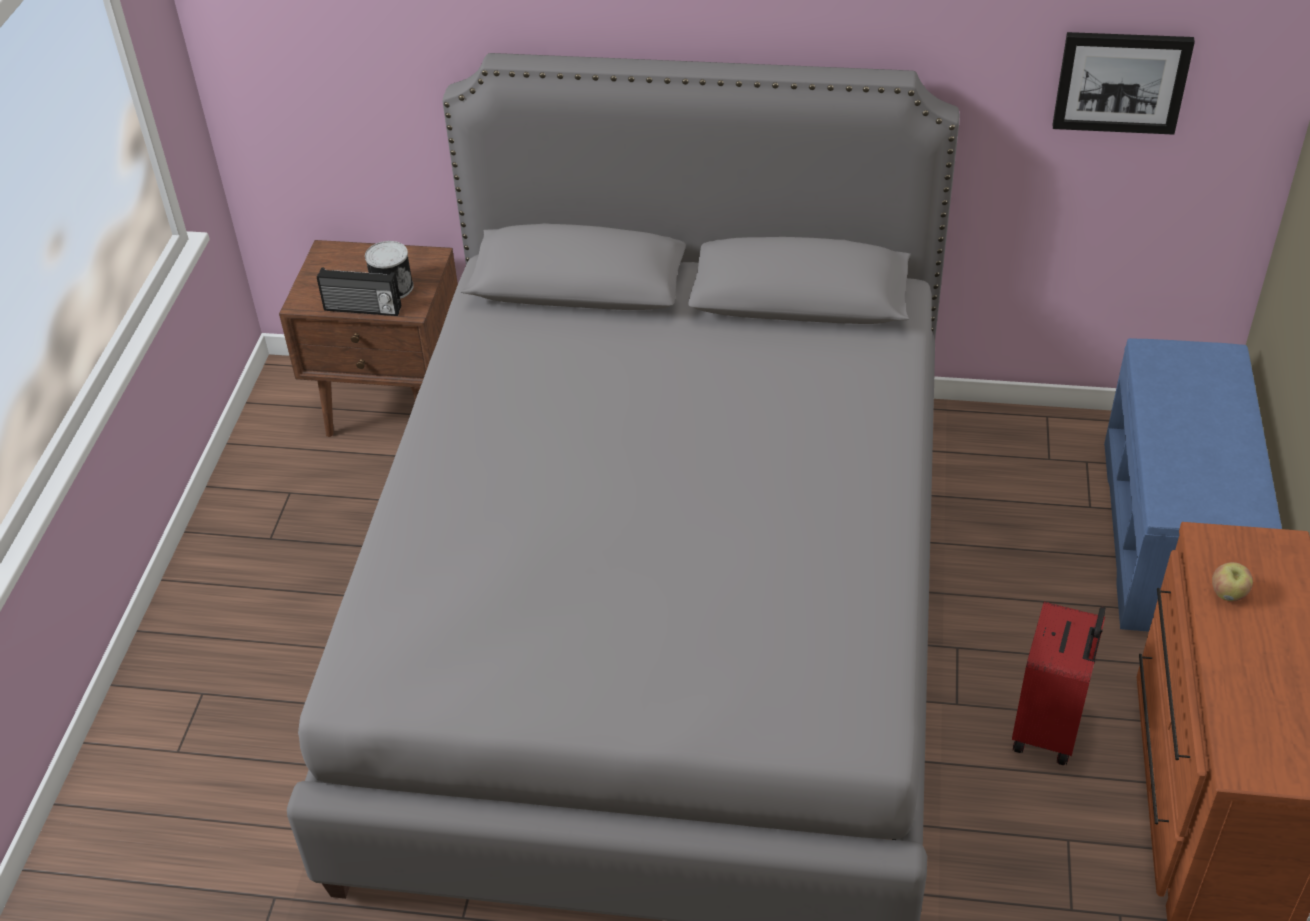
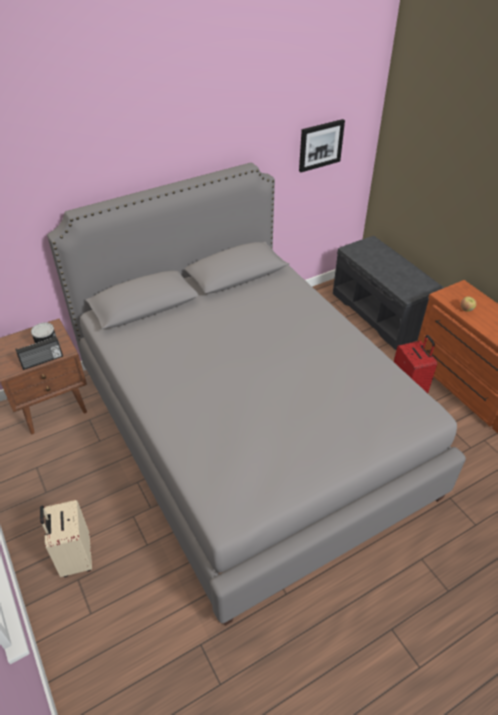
camera: 40 degrees left, 0 degrees up
blue bench [1104,338,1282,632] -> grey bench [333,236,444,350]
none -> beige suitcase [40,500,92,577]

